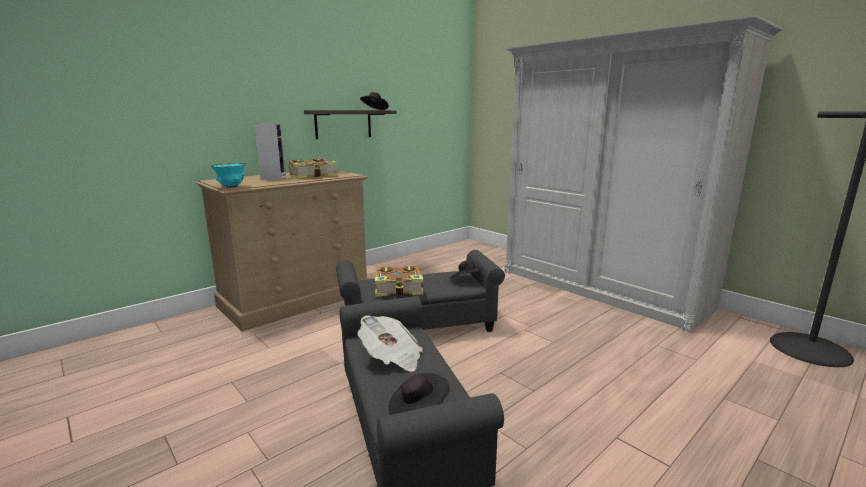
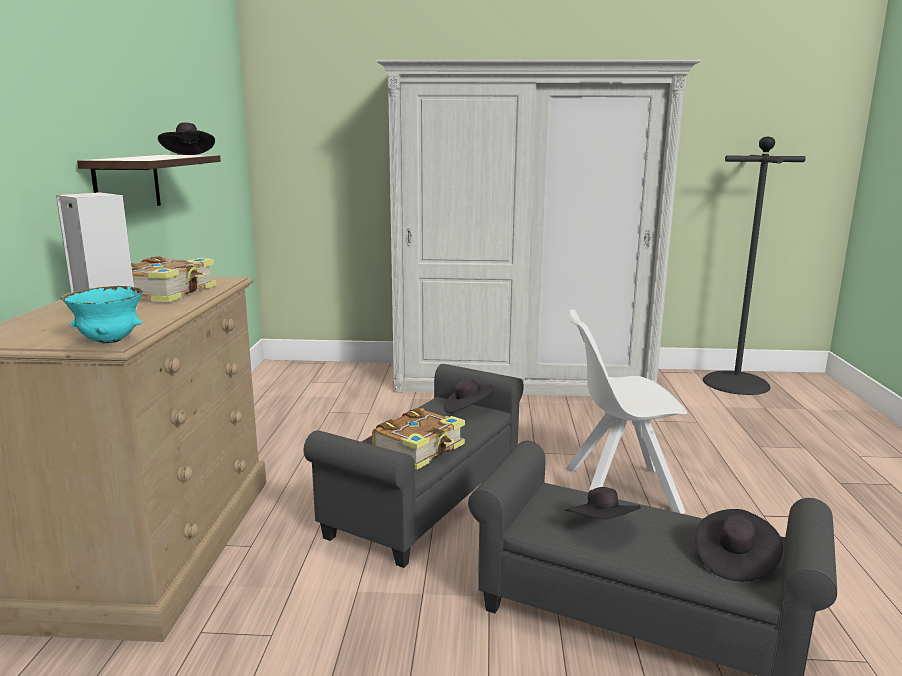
camera: 45 degrees left, 0 degrees up
newspaper [357,315,423,372] -> black hat [565,487,641,519]
none -> white chair [566,309,687,514]

